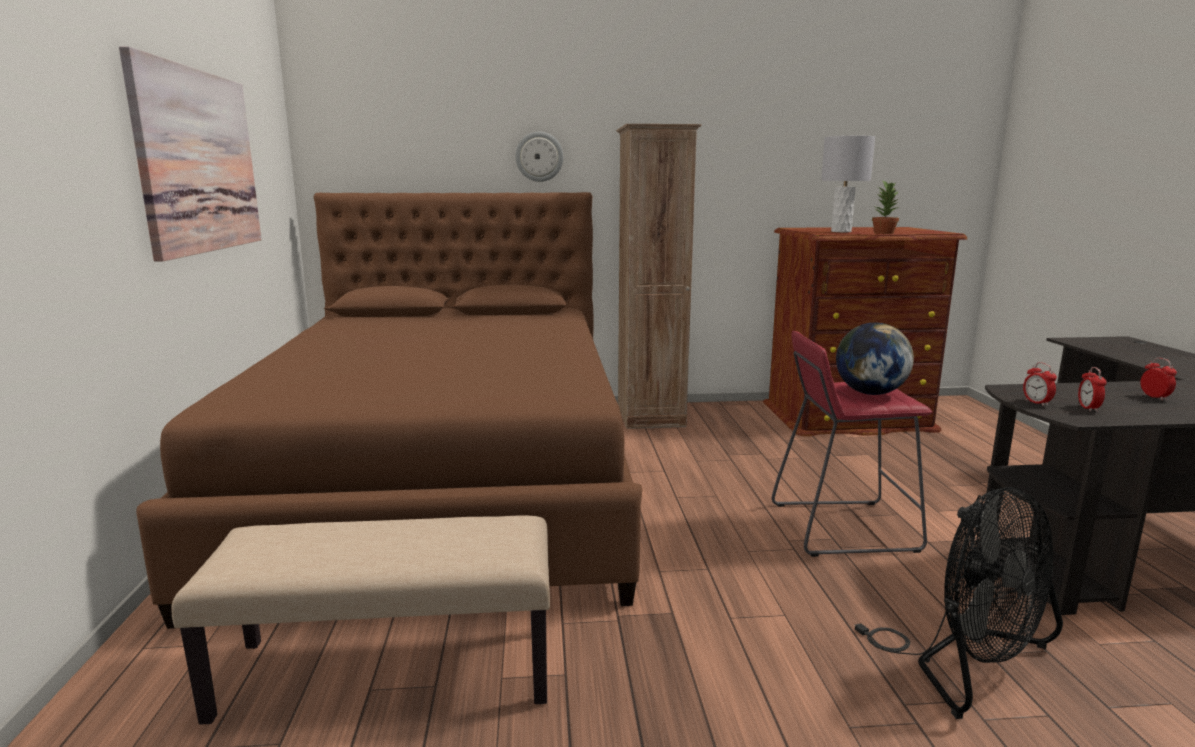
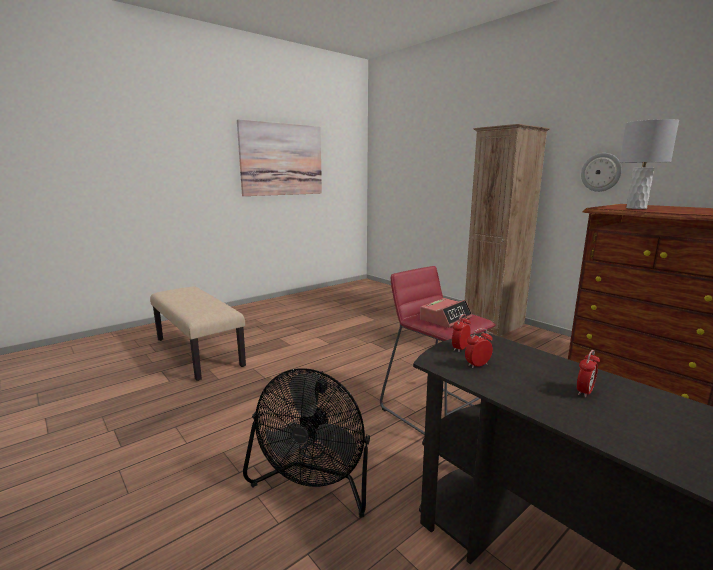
camera: 55 degrees right, 0 degrees up
brown bed [136,192,642,629] -> none
wall clock [515,132,563,182] -> wall clock moved to [581,153,622,192]
globe [836,322,914,395] -> alarm clock [420,298,472,328]
potted plant [872,181,899,234] -> none

